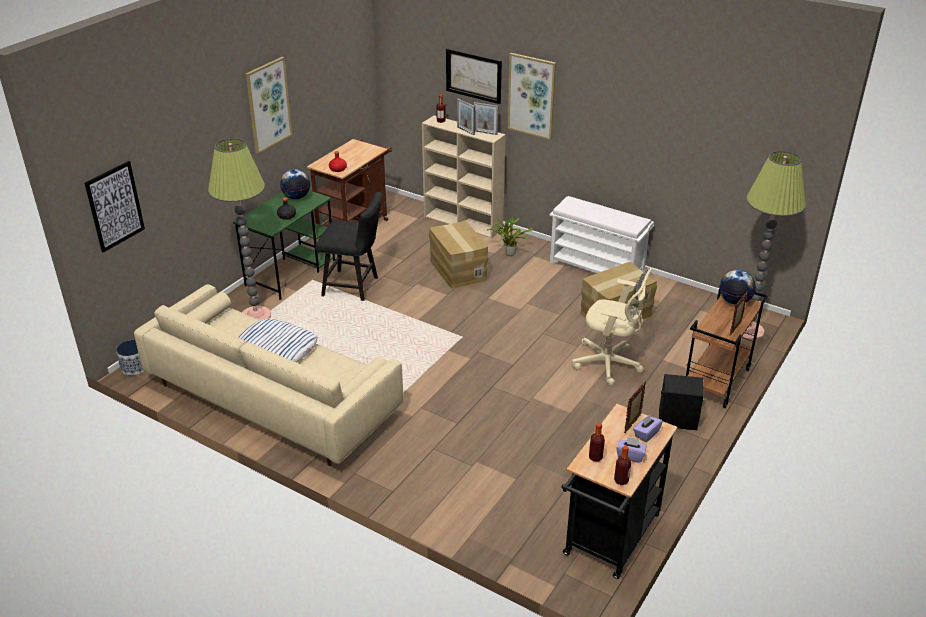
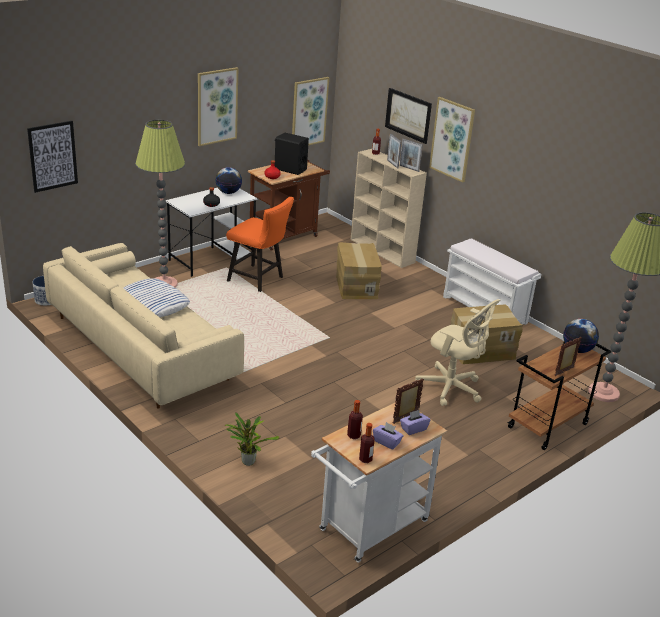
camera: 15 degrees right, 5 degrees down
green desk [233,190,335,300] -> white desk [165,187,258,277]
black chair [315,192,382,301] -> orange chair [226,197,294,292]
potted plant [488,217,533,256] -> potted plant moved to [225,412,280,466]
black cart [561,404,677,579] -> white cart [311,402,447,563]
black speaker [659,374,704,430] -> black speaker moved to [275,133,309,175]
none -> picture [292,77,329,146]

